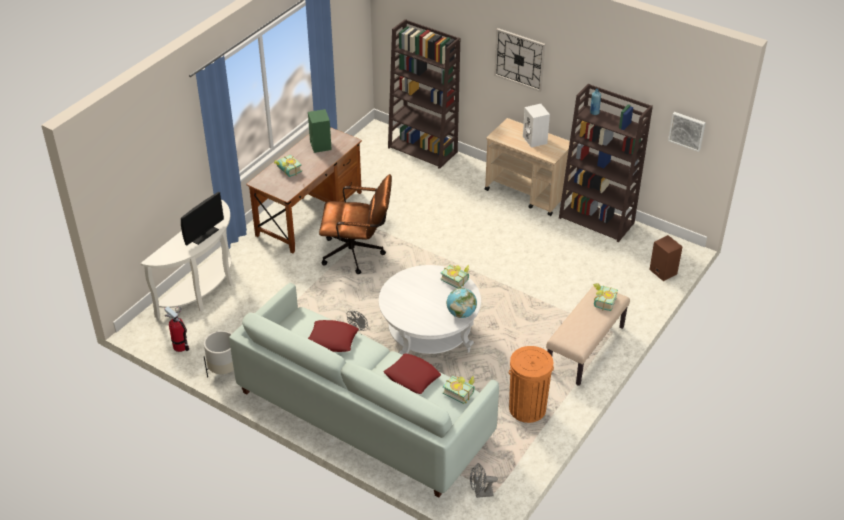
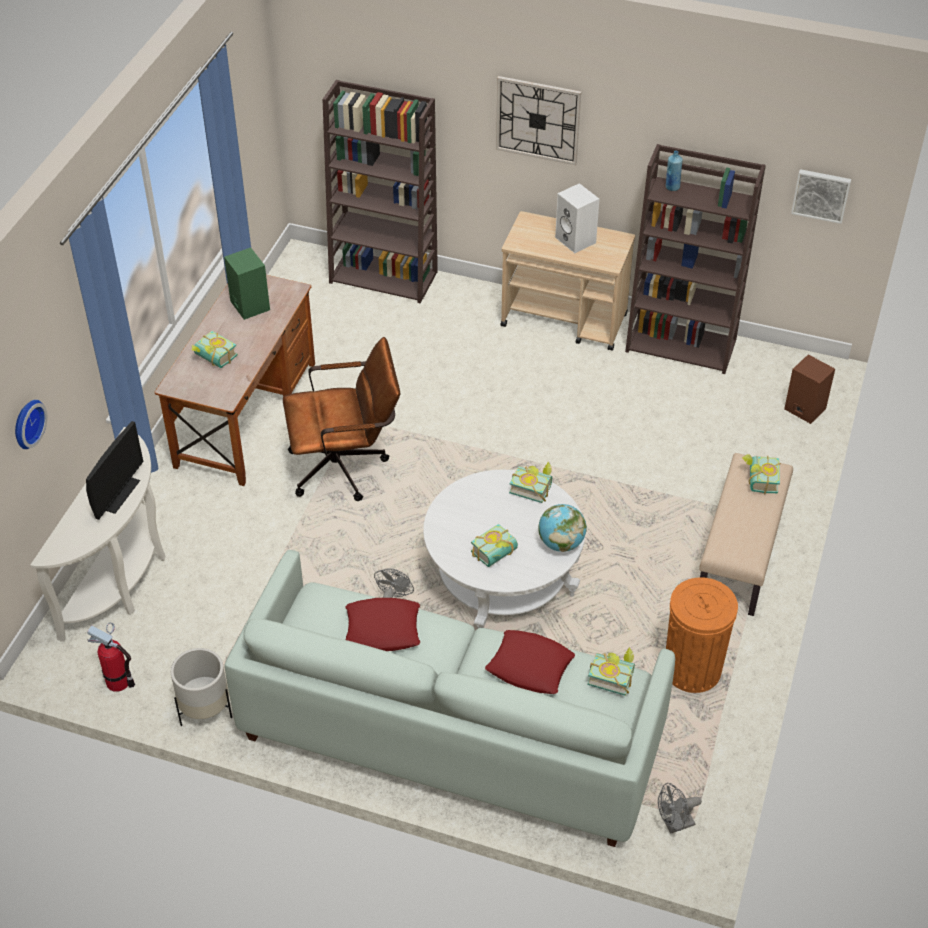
camera: 15 degrees left, 5 degrees up
none -> wall clock [15,400,47,449]
none -> book [471,524,518,567]

